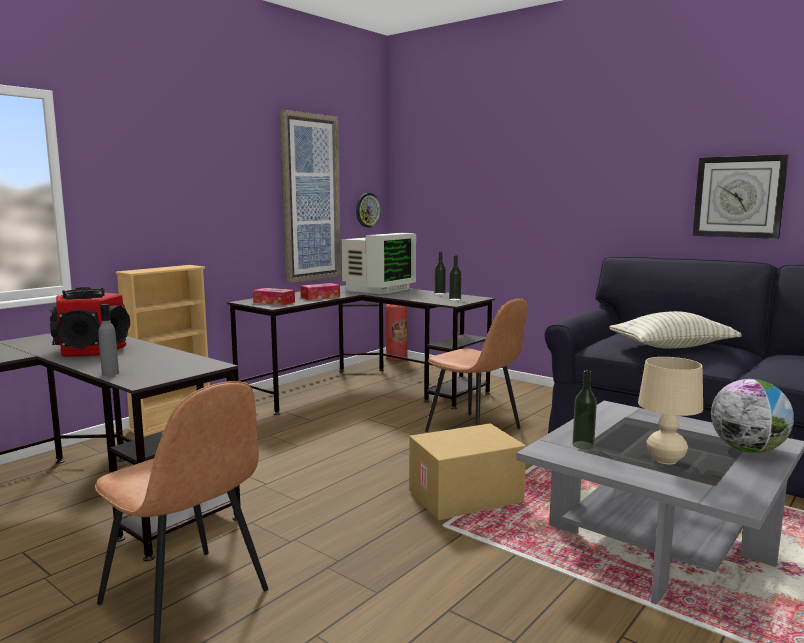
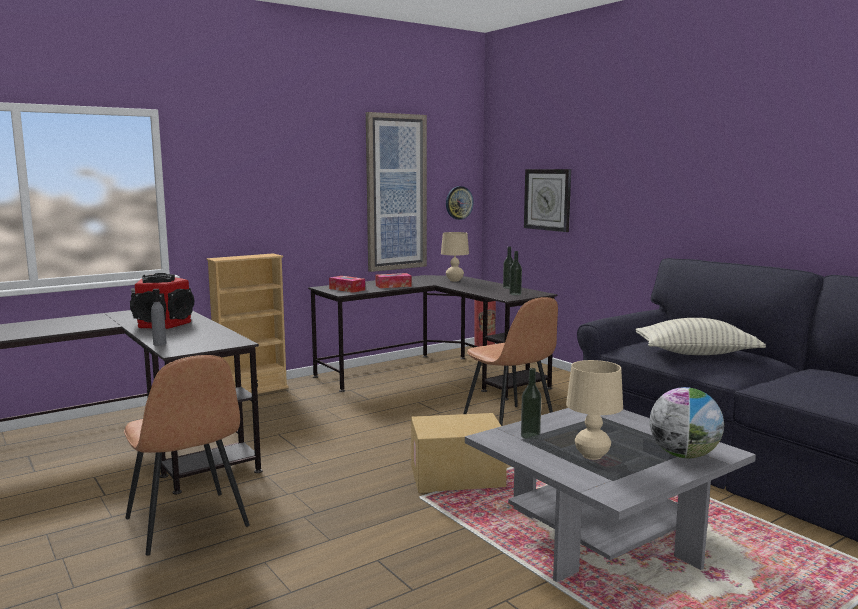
camera: 15 degrees right, 0 degrees up
monitor [341,233,416,294] -> beige table lamp [441,232,469,281]
wall clock [693,155,789,239] -> wall clock moved to [524,169,571,232]

